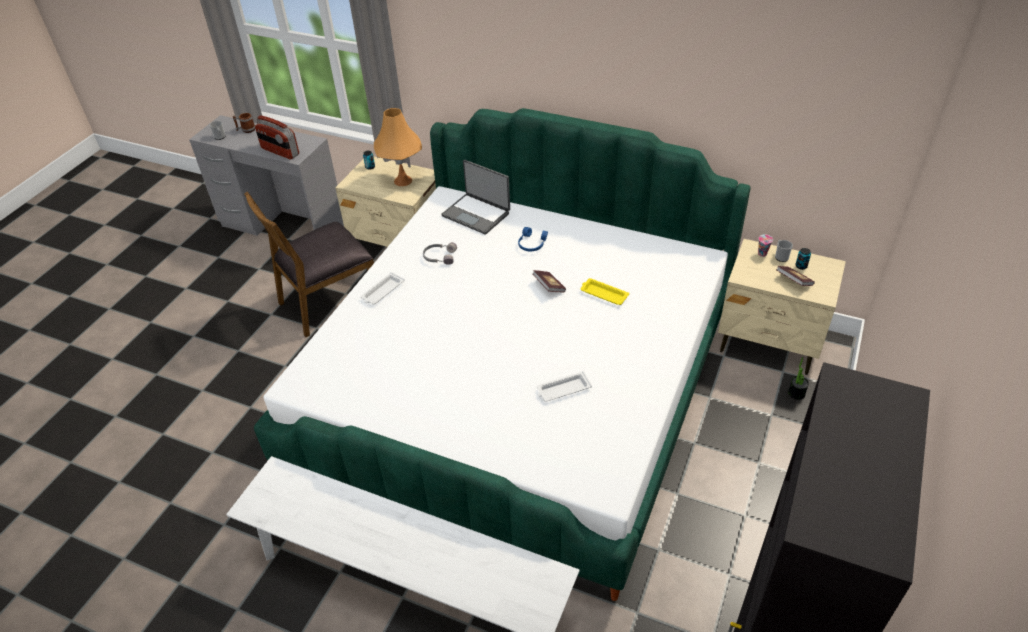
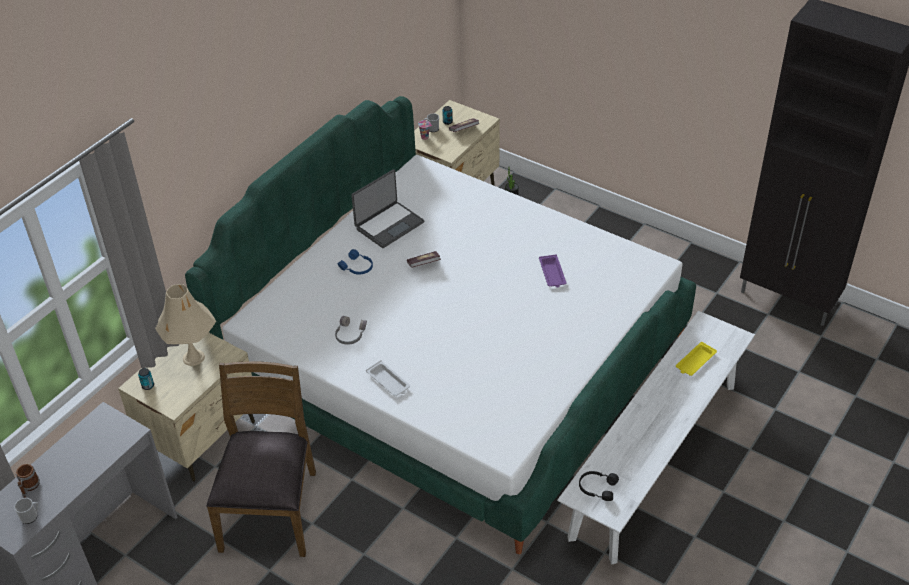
camera: 80 degrees left, 0 degrees up
brown chair [244,192,374,337] -> brown chair turned 150 degrees counterclockwise [206,362,316,557]
radio [255,115,299,159] -> none
orange table lamp [374,108,422,186] -> beige table lamp [155,284,216,366]
laptop [441,160,510,235] -> laptop moved to [351,169,424,248]
white tray [537,371,592,402] -> purple tray [539,254,566,287]
yellow tray [580,278,629,305] -> yellow tray moved to [676,342,717,376]
none -> black headphones [579,471,619,501]

